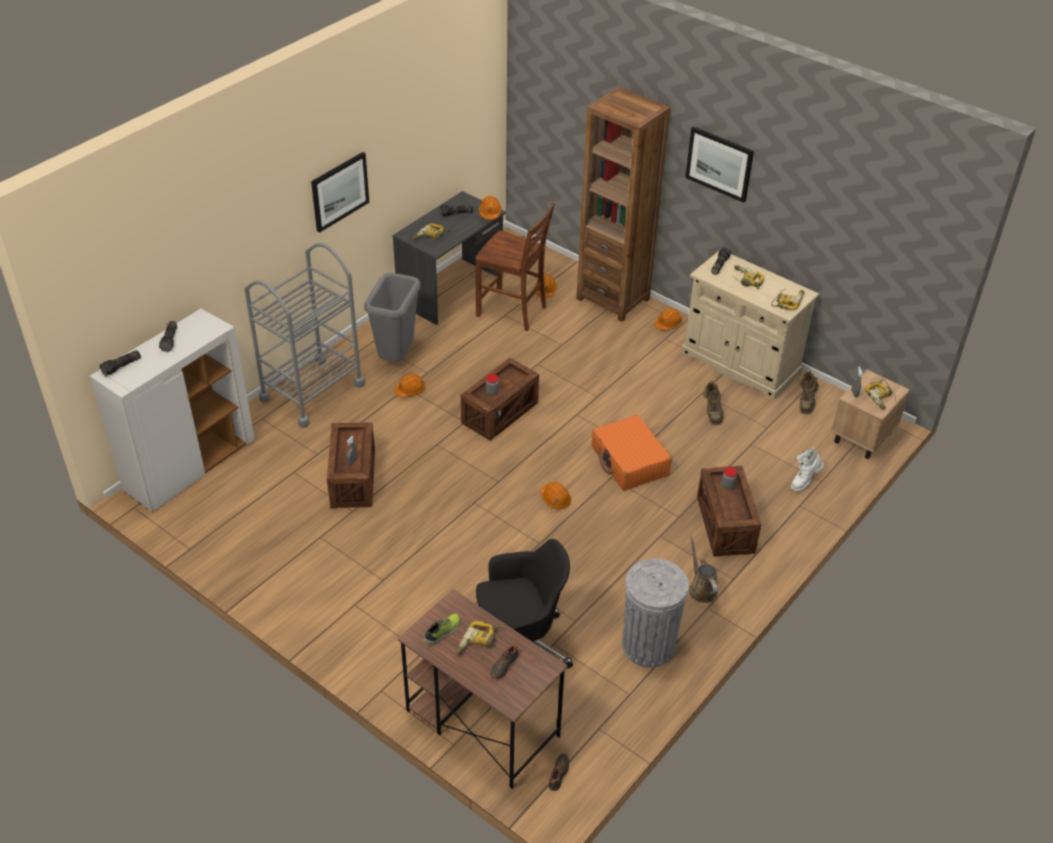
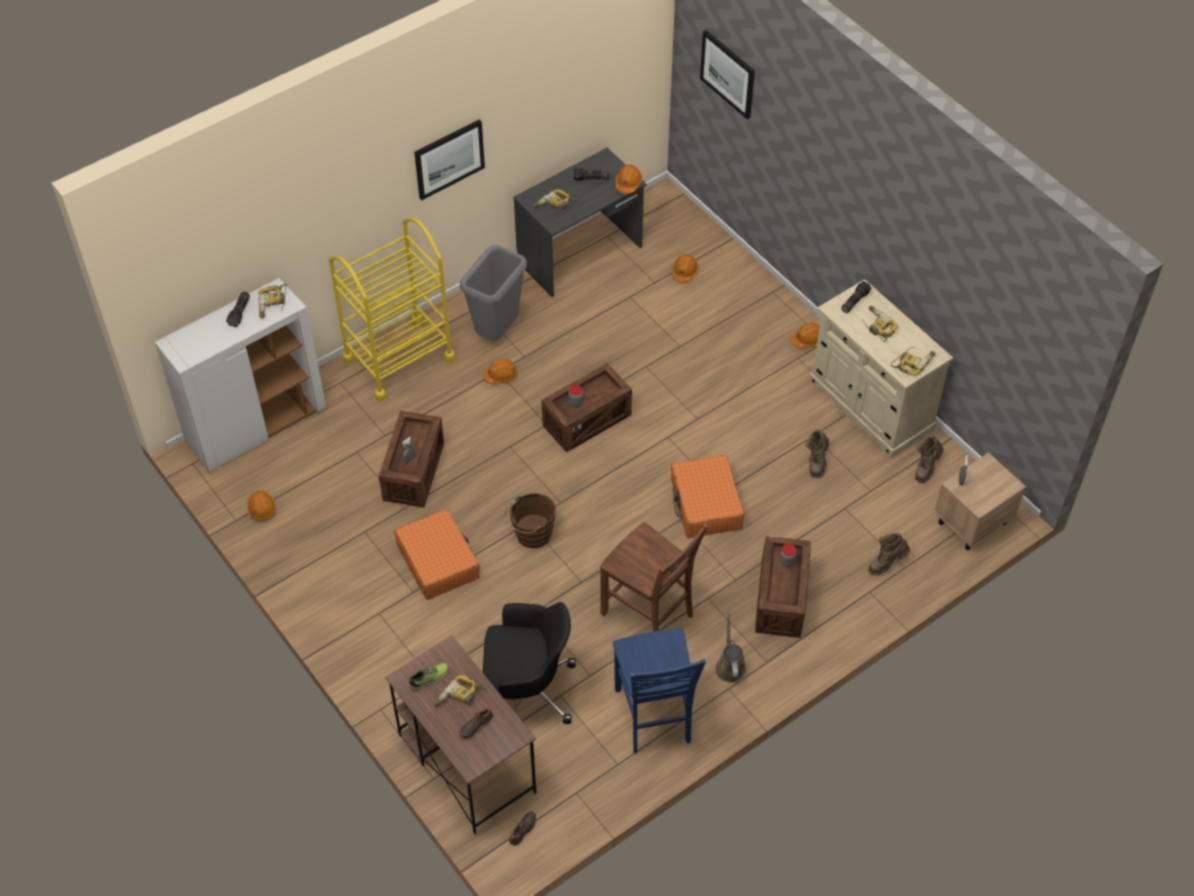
camera: 15 degrees right, 10 degrees up
flashlight [100,350,141,376] -> none
grey cart [244,243,365,428] -> yellow cart [329,217,456,402]
brown chair [475,202,555,331] -> brown chair moved to [600,522,708,632]
orange hard hat [540,482,571,509] -> orange hard hat moved to [247,491,276,521]
brown bookcase [576,87,670,322] -> none
grey trash can [622,558,689,668] -> blue chair [613,628,706,754]
picture [685,127,754,203] -> picture moved to [700,30,755,119]
white boot [791,448,824,491] -> brown boot [868,532,910,575]
power drill [865,379,896,410] -> power drill moved to [258,284,287,318]
none -> orange suitcase [394,509,480,600]
none -> brown bucket [505,493,556,548]

